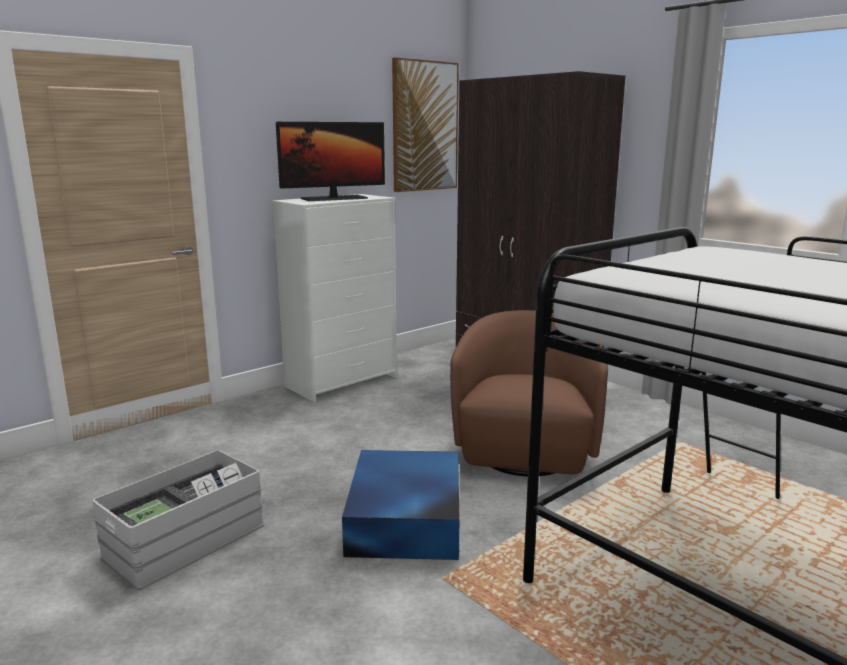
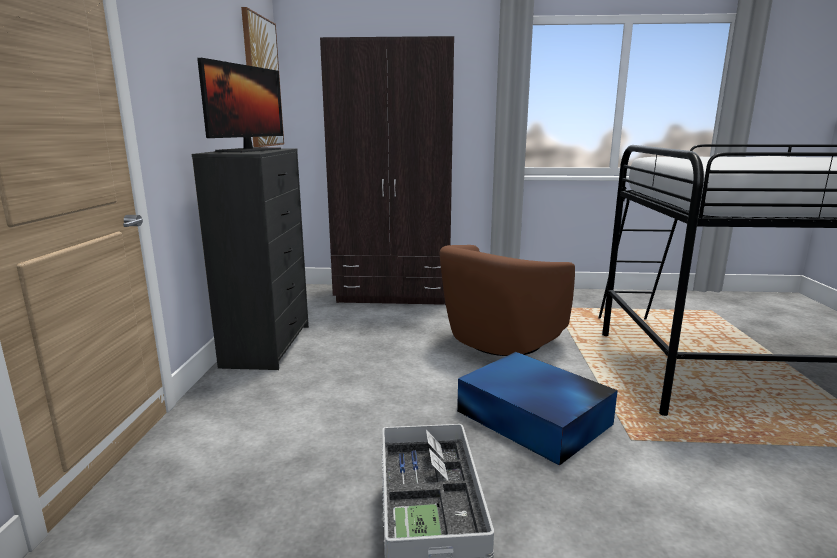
camera: 45 degrees left, 0 degrees up
white dresser [272,194,397,402] -> black dresser [192,148,309,370]
brown armchair [450,310,608,477] -> brown armchair turned 105 degrees counterclockwise [440,245,575,356]

